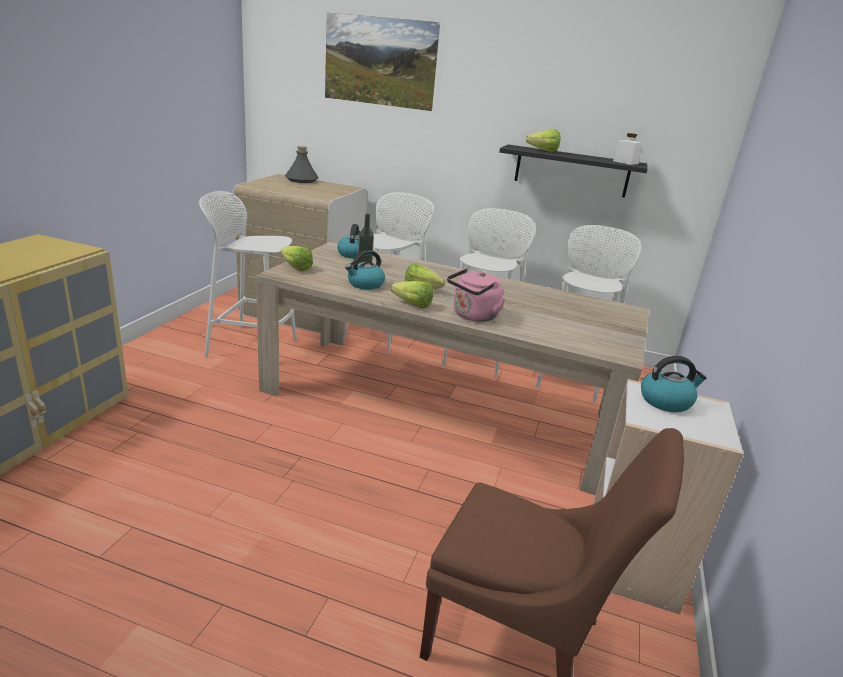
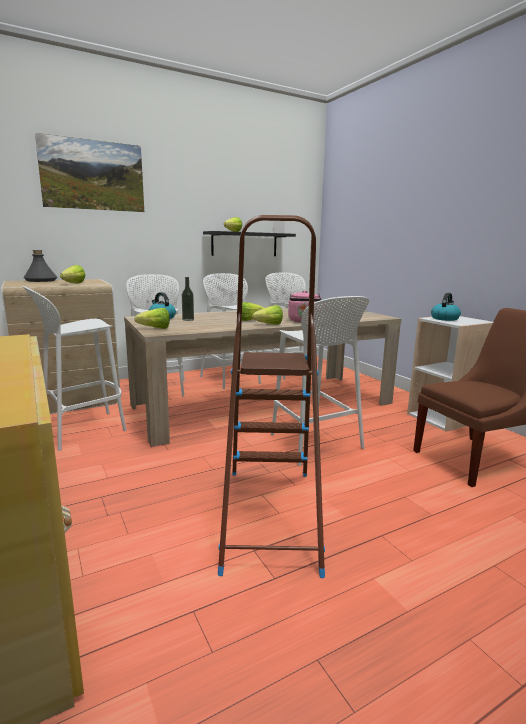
camera: 45 degrees left, 10 degrees down
kettle [345,250,385,290] -> none
none -> lettuce [60,265,85,283]
none -> brown step ladder [218,215,325,578]
none -> white stool [271,296,369,466]

